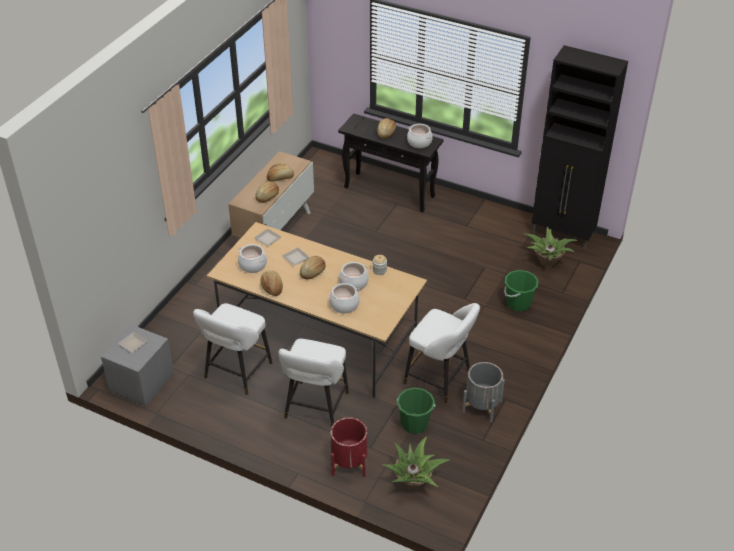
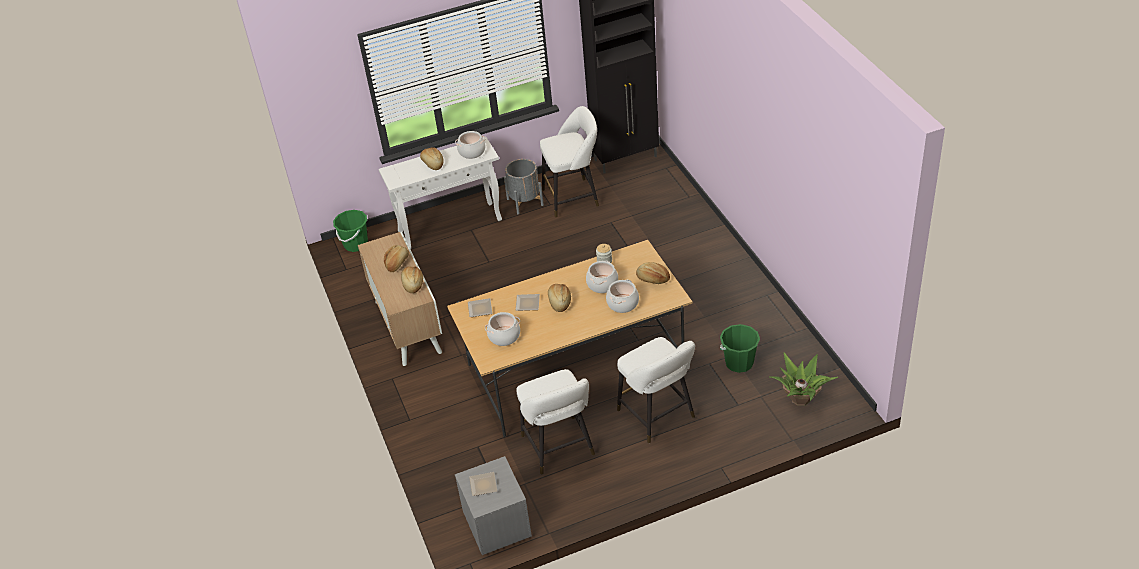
camera: 45 degrees left, 0 degrees up
bread [260,270,283,296] -> bread moved to [636,262,670,284]
red planter [330,417,367,477] -> none
black console table [338,113,443,212] -> white console table [379,137,502,249]
white stool [403,303,480,403] -> white stool moved to [540,106,599,217]
grey planter [462,362,505,422] -> grey planter moved to [504,159,544,214]
green bucket [504,270,538,311] -> green bucket moved to [333,210,368,252]
potted plant [525,227,577,268] -> none

